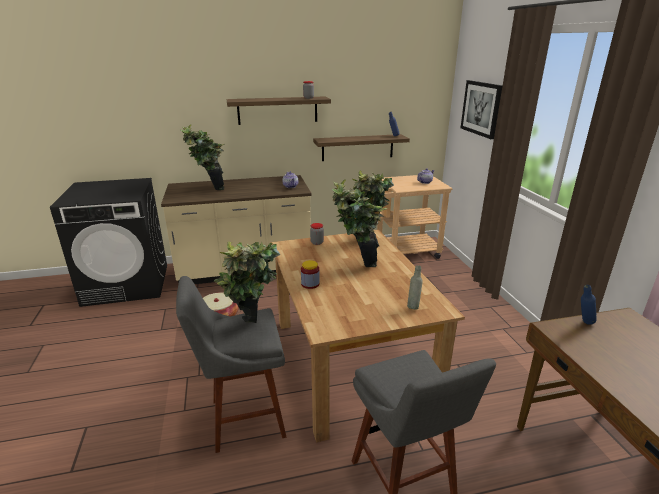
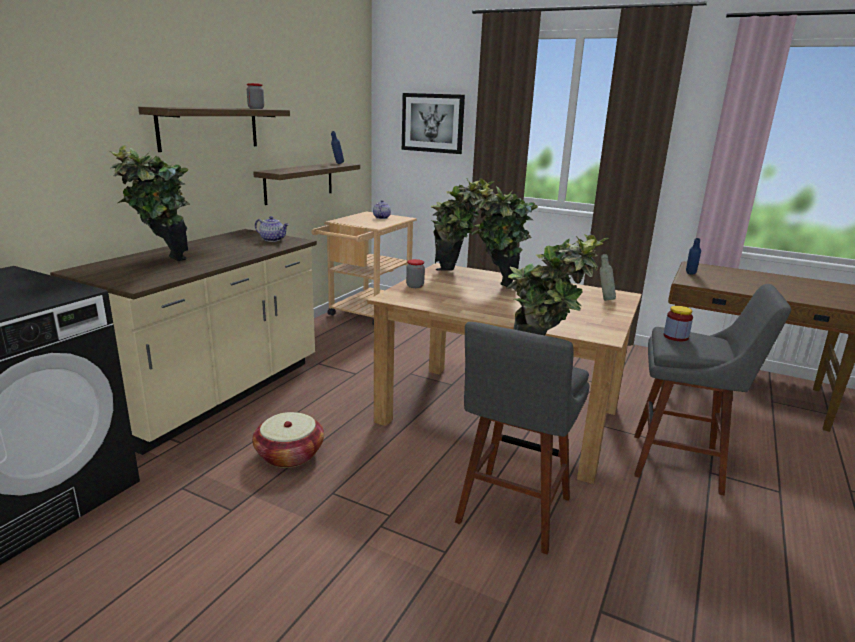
camera: 50 degrees left, 5 degrees down
jar [301,260,320,289] -> jar moved to [664,306,693,341]

